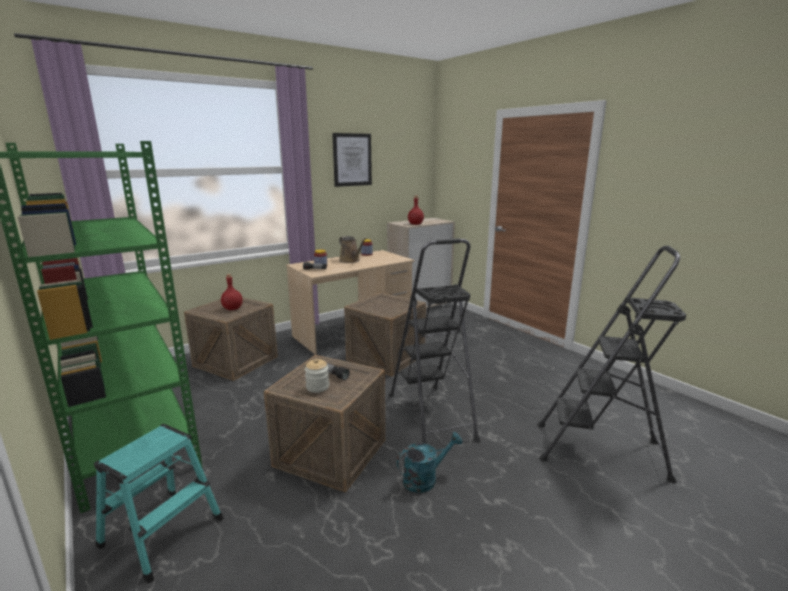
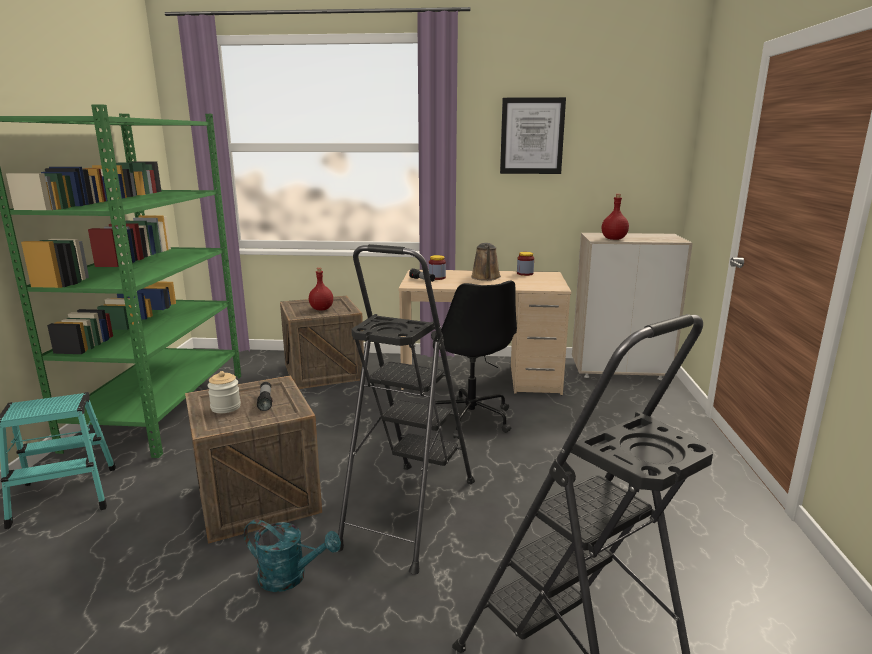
camera: 40 degrees right, 0 degrees up
crate [344,292,426,376] -> black office chair [431,281,517,439]

